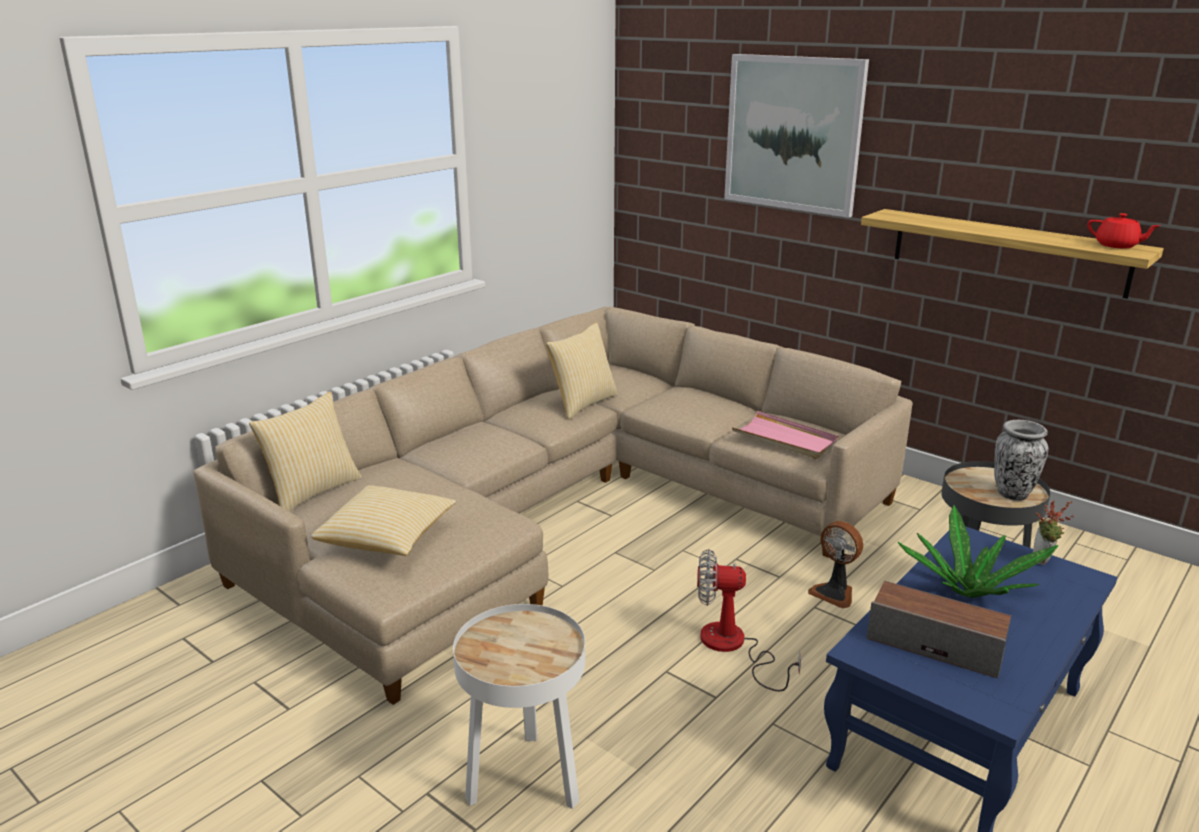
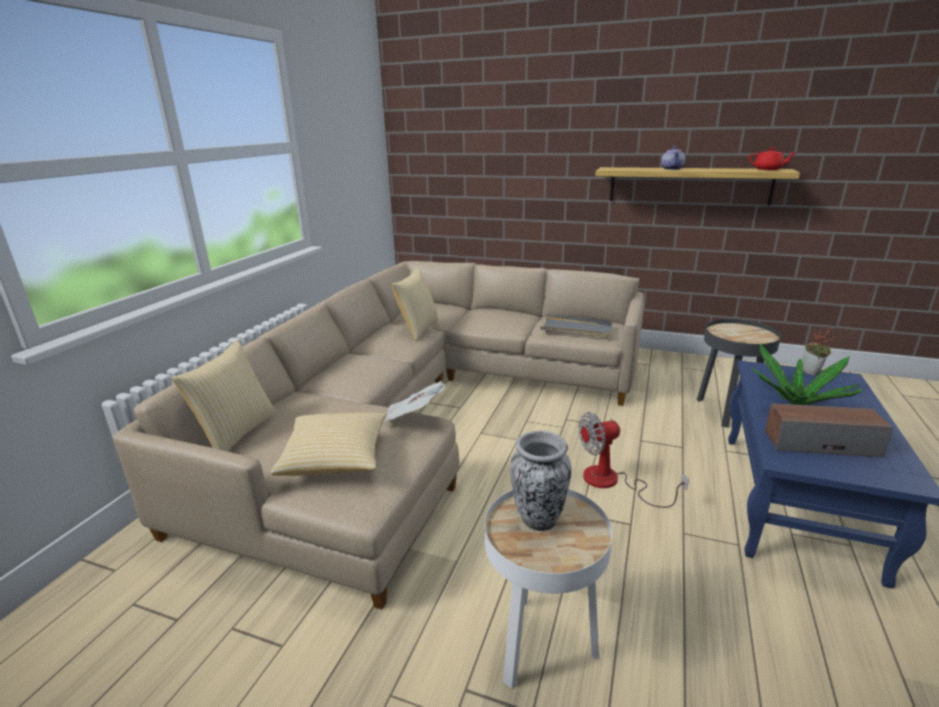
camera: 20 degrees left, 0 degrees up
picture [724,54,869,218] -> none
pink tray [732,411,840,459] -> grey tray [541,314,612,338]
fan [808,521,863,608] -> none
vase [994,420,1048,501] -> vase moved to [510,431,572,531]
none -> newspaper [384,381,445,422]
none -> teapot [662,146,685,170]

